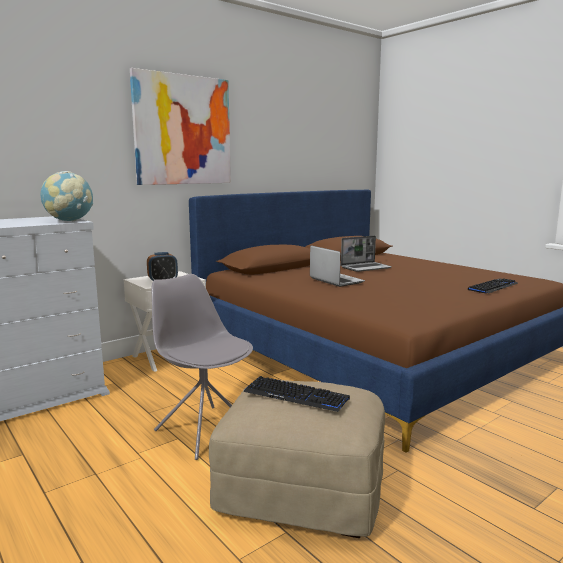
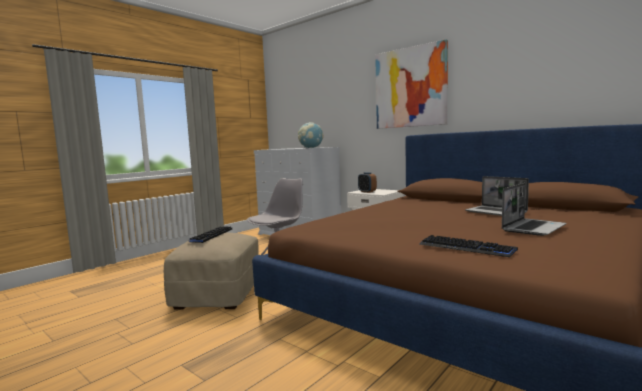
camera: 80 degrees right, 5 degrees down
laptop [310,245,365,287] -> laptop moved to [502,183,567,236]

